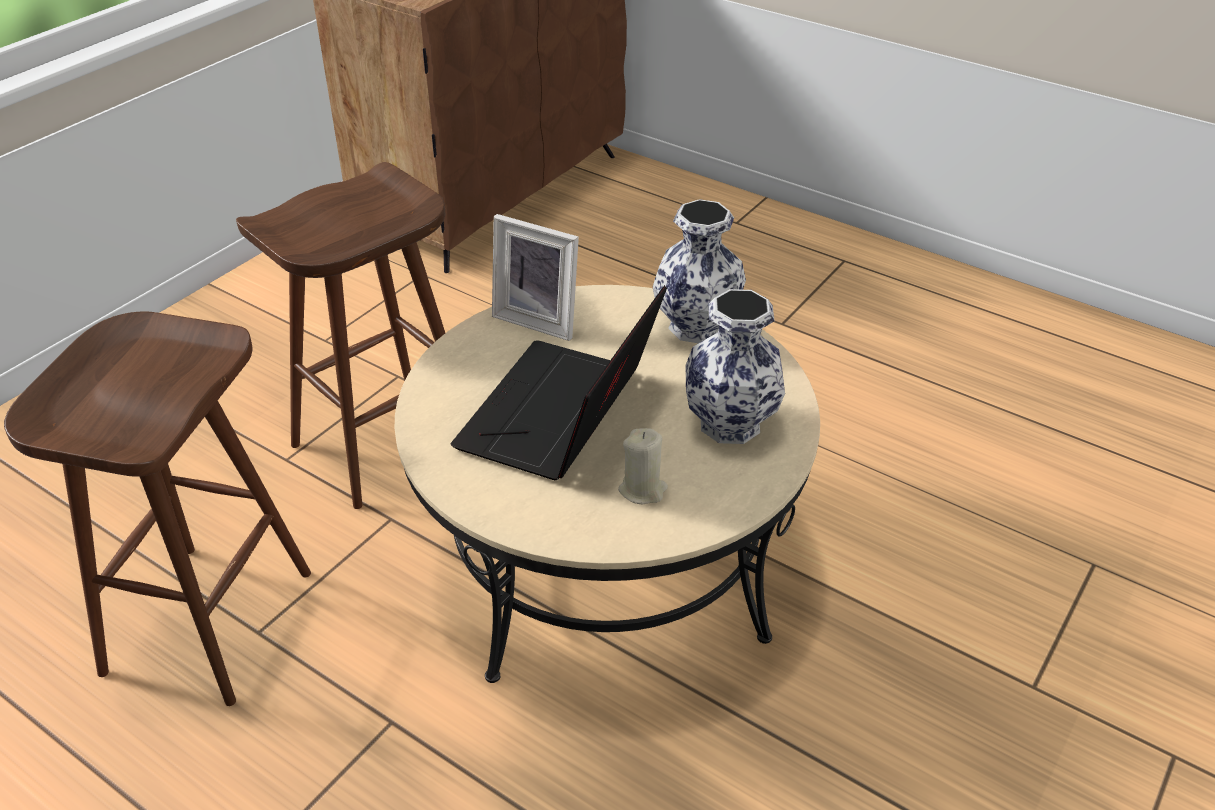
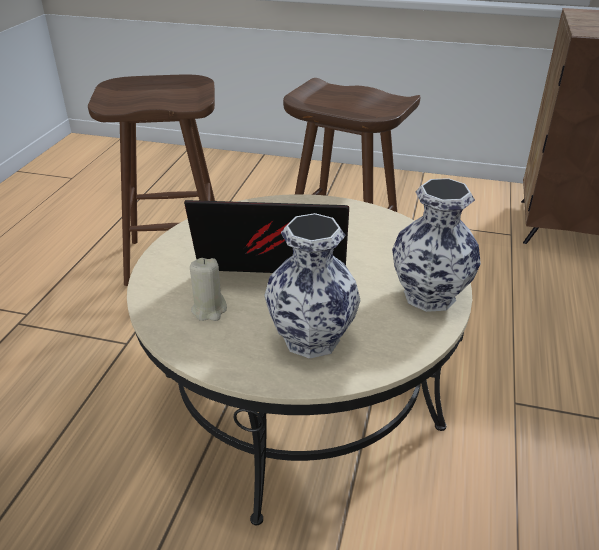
camera: 70 degrees right, 5 degrees down
picture frame [492,214,579,341] -> none

